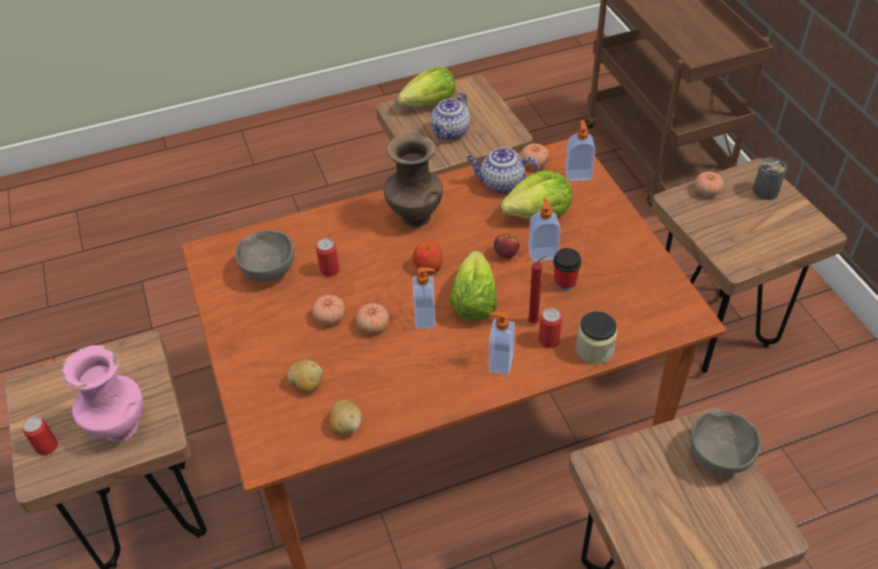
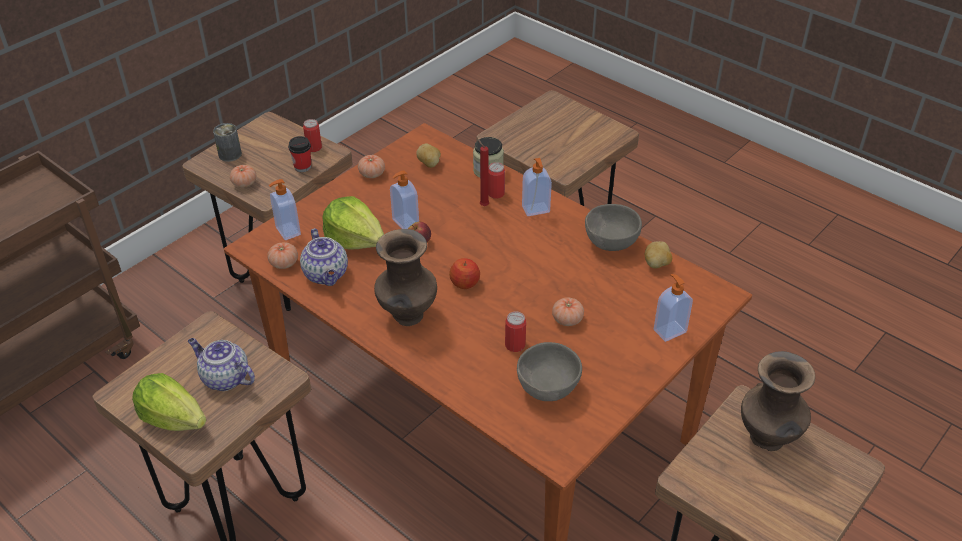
camera: 120 degrees left, 5 degrees down
can [22,416,58,455] -> can moved to [303,119,322,152]
pink vase [61,345,143,442] -> brown vase [741,351,815,451]
potato [287,360,323,392] -> potato moved to [416,144,441,168]
tomato [356,303,389,334] -> tomato moved to [358,155,385,178]
soap dispenser [413,267,435,329] -> soap dispenser moved to [654,274,693,342]
teapot [431,92,470,140] -> teapot turned 150 degrees counterclockwise [188,338,255,391]
lettuce [449,251,497,321] -> none
cup [553,248,581,291] -> cup moved to [288,136,311,172]
grey bowl [691,410,761,474] -> grey bowl moved to [585,204,642,251]

